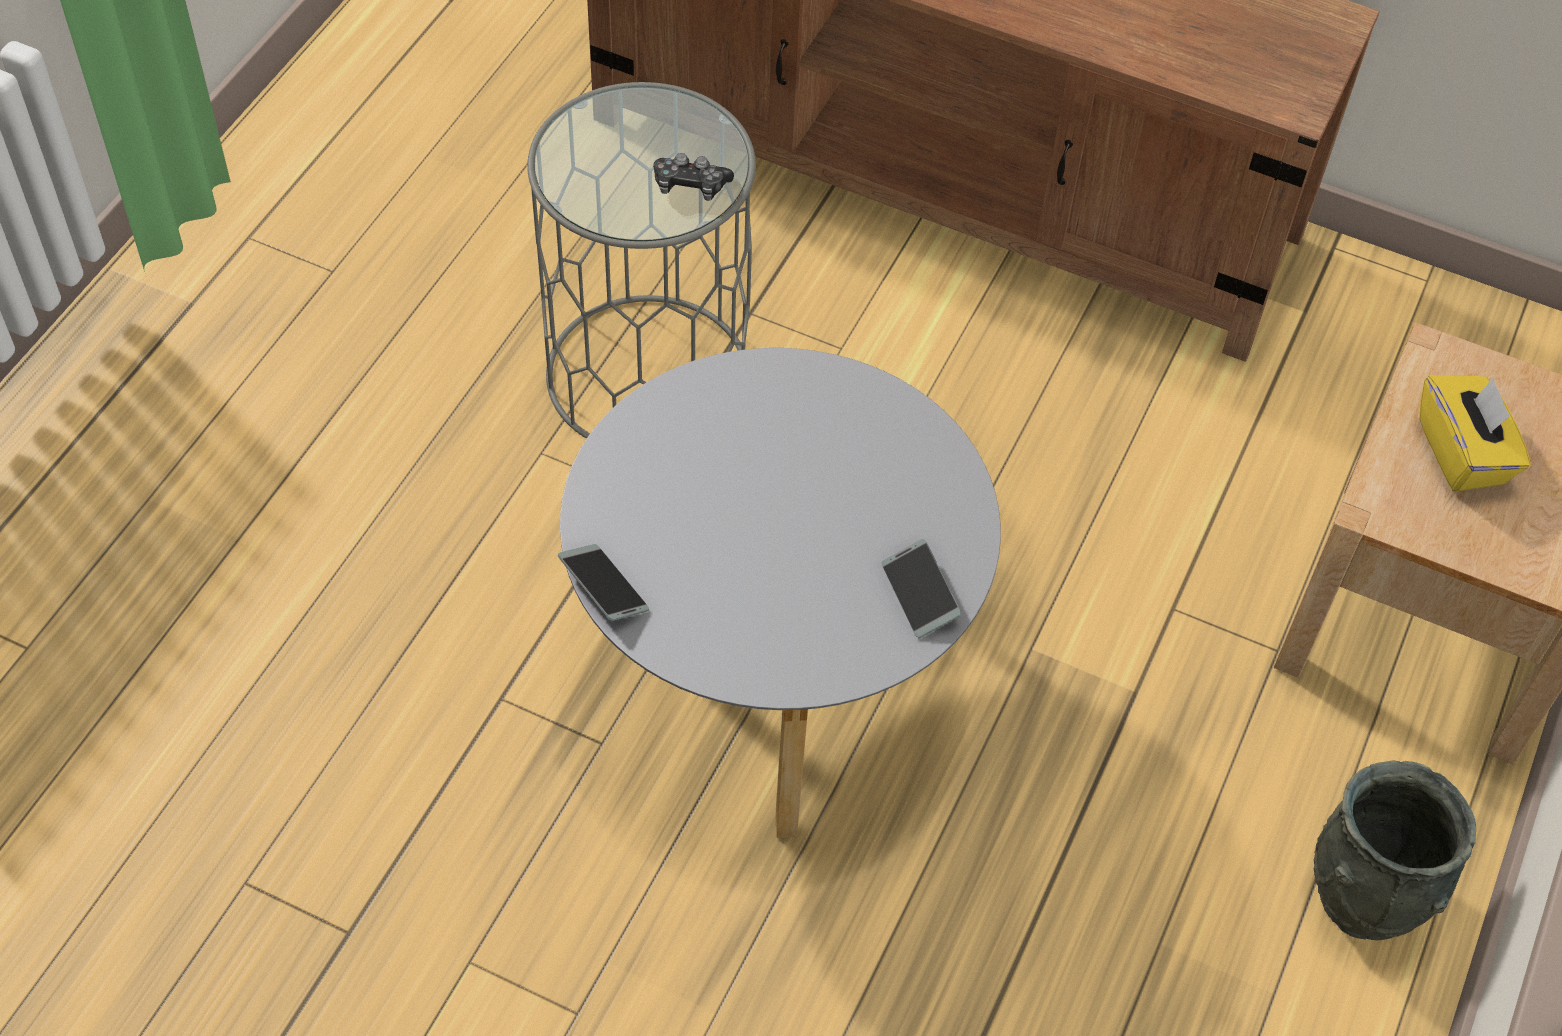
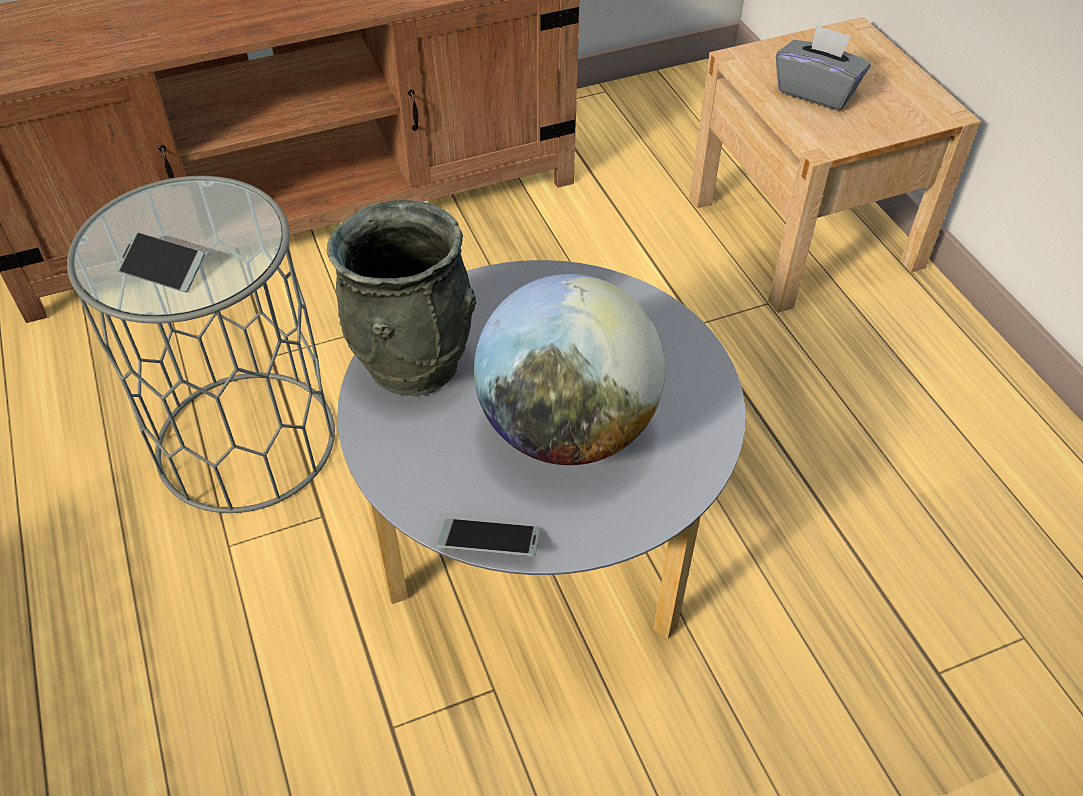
camera: 45 degrees left, 5 degrees down
game controller [653,153,734,201] -> none
phone [881,539,961,638] -> phone moved to [115,232,205,292]
grey vase [1314,760,1476,940] -> grey vase moved to [327,200,476,397]
yellow tissue box [1419,375,1531,492] -> grey tissue box [776,25,871,111]
none -> globe [474,274,665,465]

